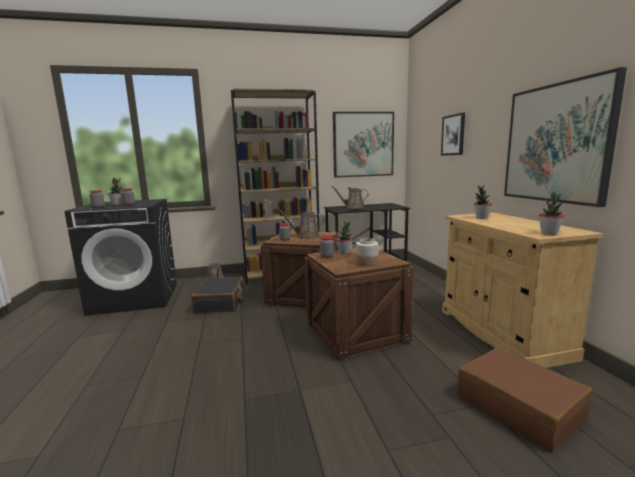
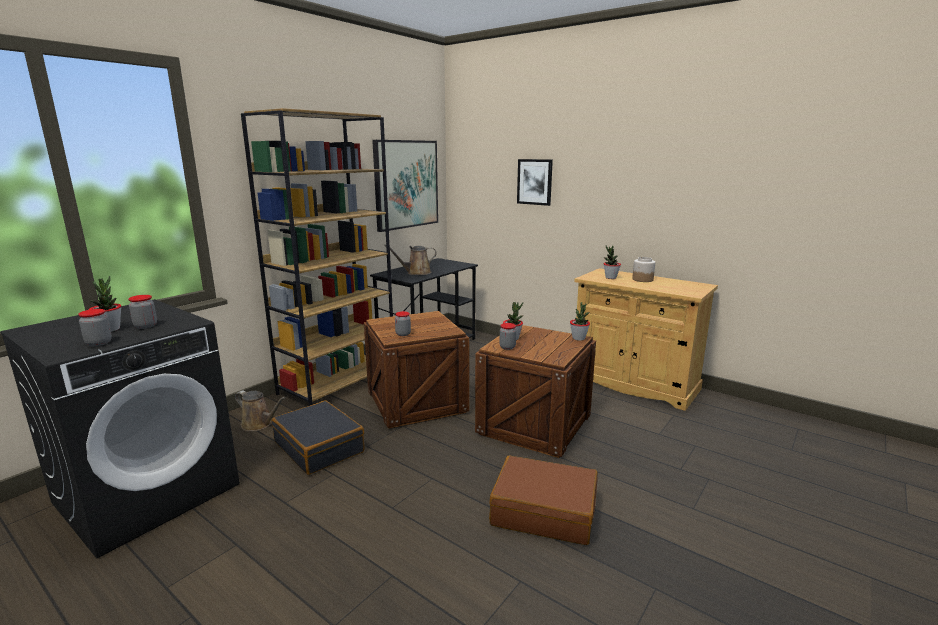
camera: 40 degrees left, 5 degrees up
brown watering can [278,209,325,239] -> none
jar [356,238,378,266] -> jar moved to [632,257,655,282]
brown suitcase [457,348,593,451] -> brown suitcase moved to [489,456,598,545]
picture [504,67,627,207] -> none
potted plant [539,192,565,235] -> potted plant moved to [570,302,590,341]

